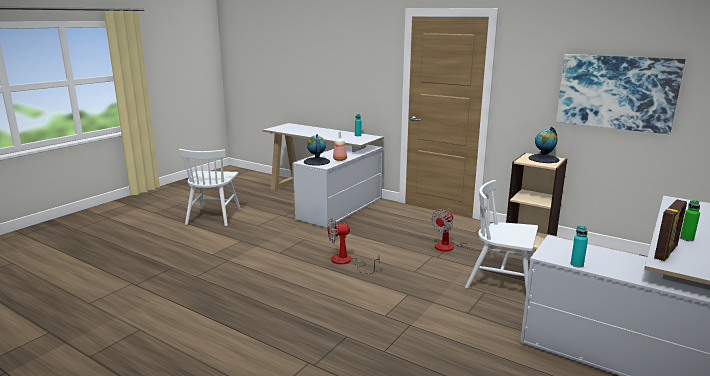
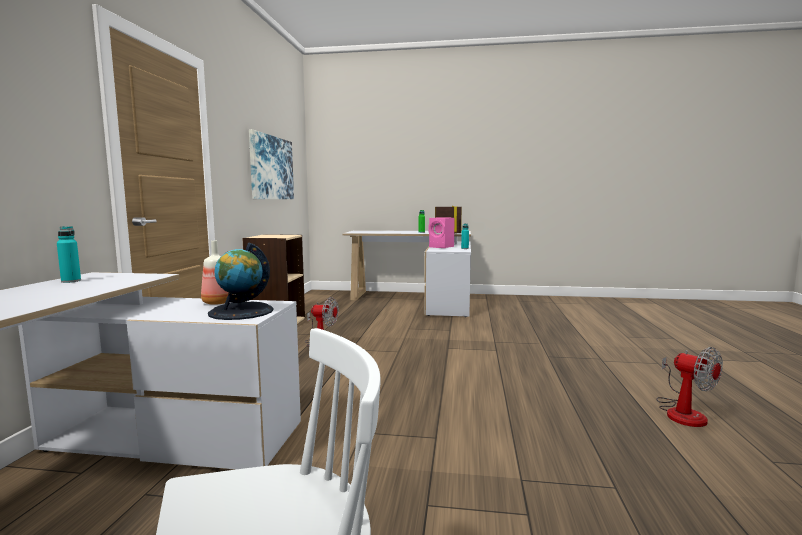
camera: 115 degrees left, 10 degrees down
fan [328,218,380,274] -> fan moved to [657,347,723,427]
white chair [465,180,538,290] -> none
globe [529,127,559,163] -> none
none -> pink speaker [428,217,455,248]

